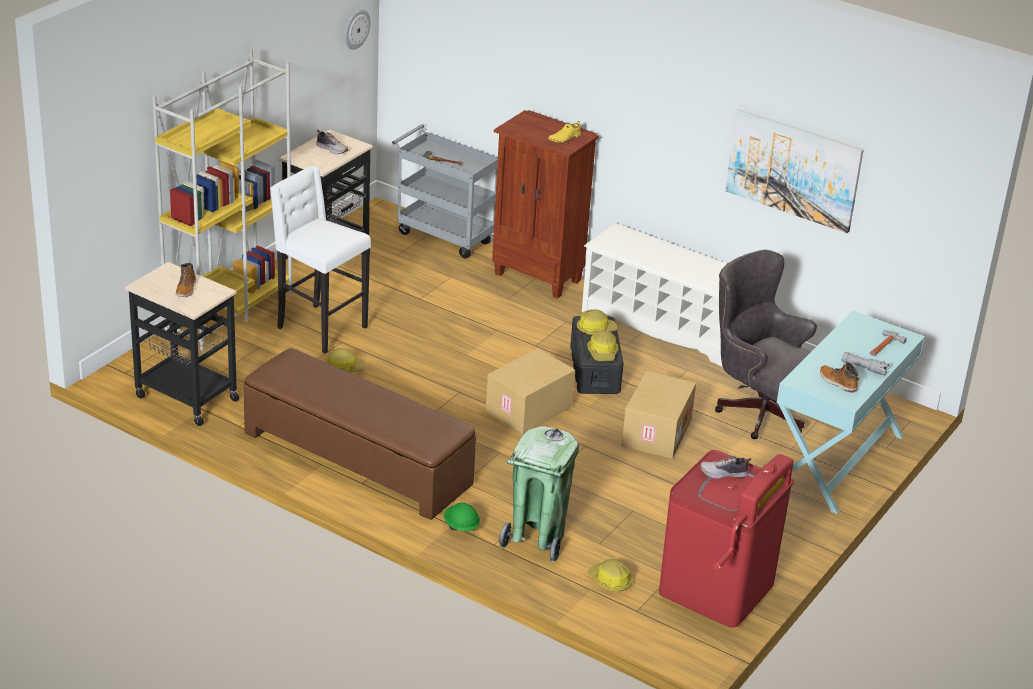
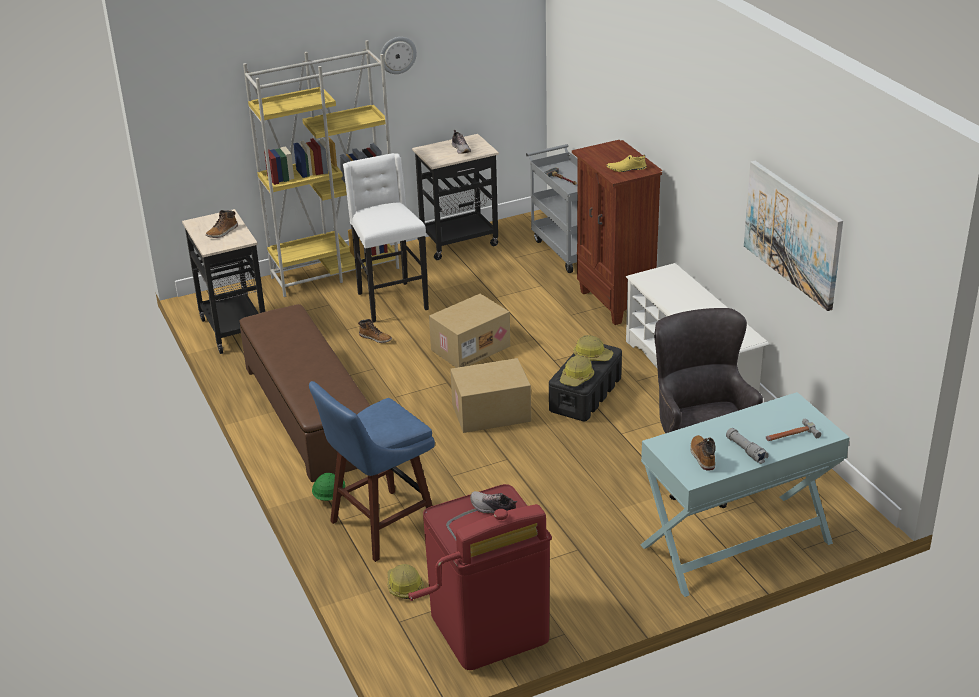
camera: 35 degrees right, 0 degrees up
hard hat [325,348,366,373] -> boot [358,319,392,343]
wall clock [345,9,371,50] -> wall clock moved to [380,37,417,74]
green trash can [499,426,579,563] -> blue stool [309,381,435,562]
cardboard box [622,371,696,459] -> cardboard box moved to [429,294,510,368]

